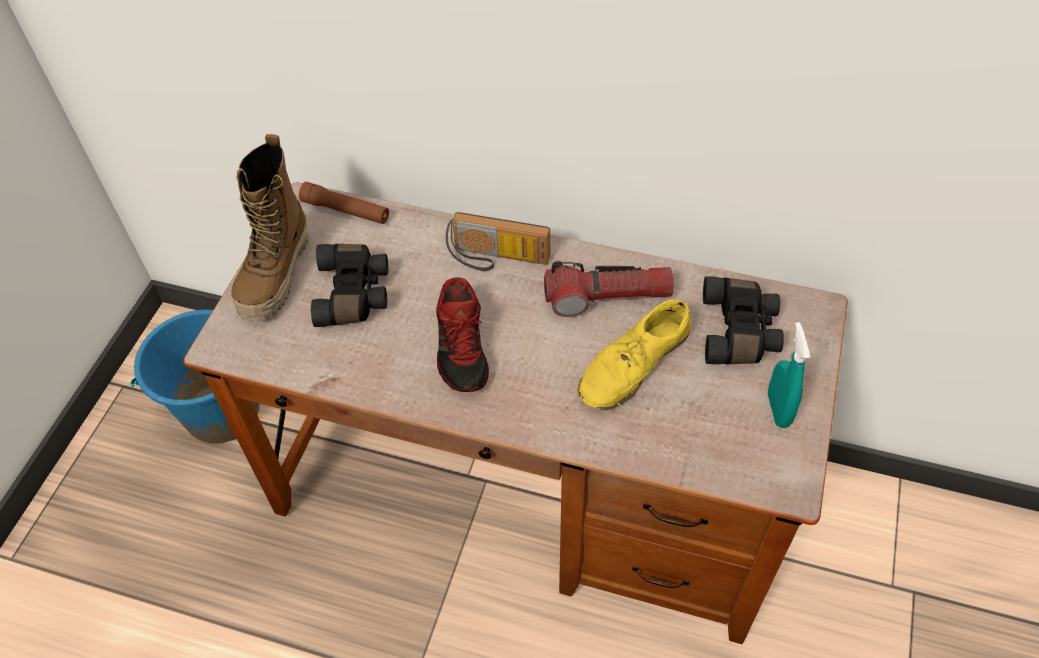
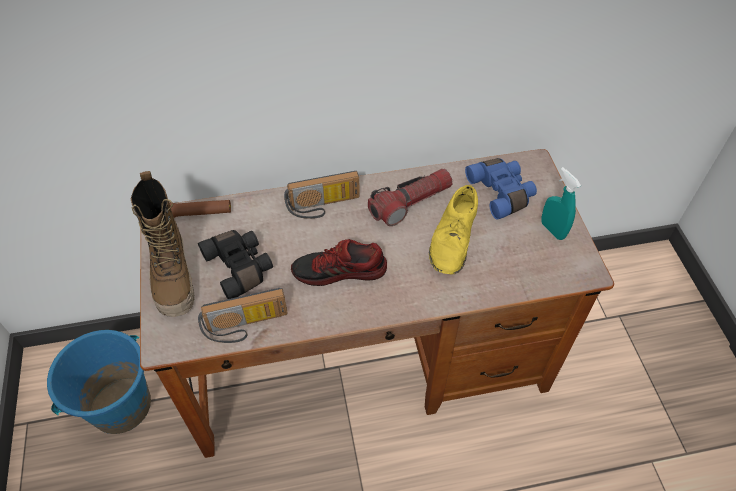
camera: 30 degrees left, 0 degrees up
shoe [436,277,489,392] -> shoe turned 120 degrees clockwise [291,239,387,286]
black binoculars [703,276,784,364] -> blue binoculars [465,158,537,220]
none -> radio [198,288,288,343]

